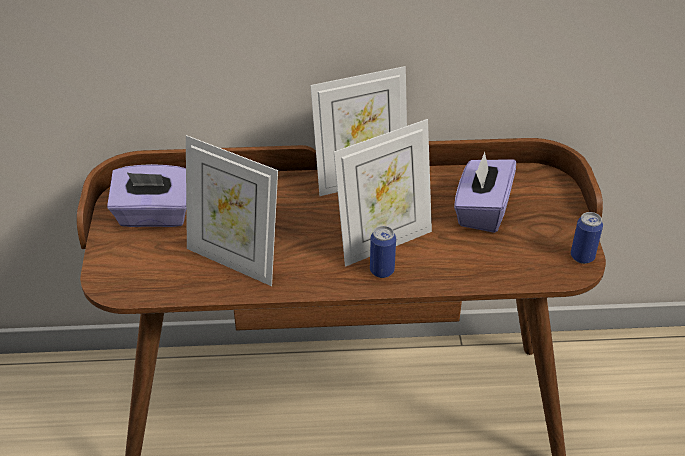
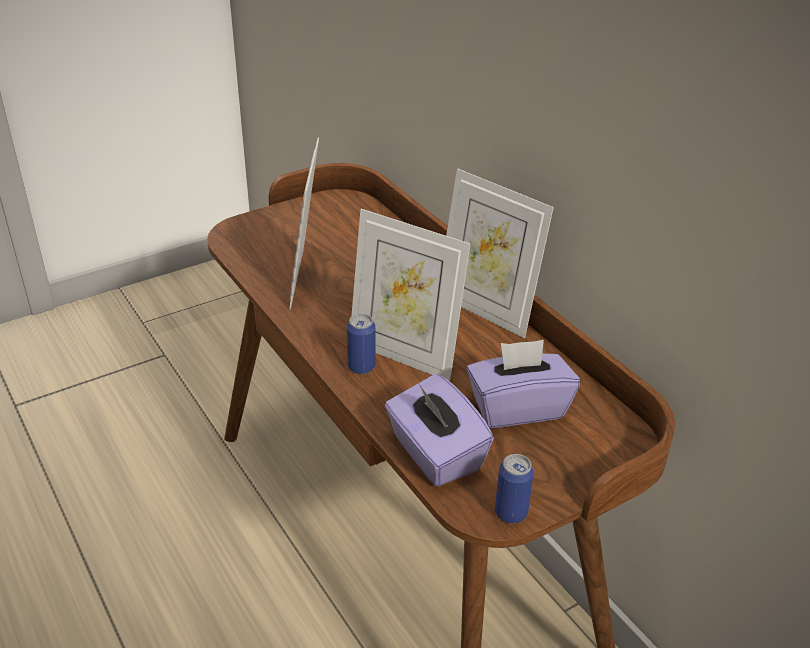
camera: 60 degrees right, 5 degrees down
purple tissue box [107,164,186,227] -> purple tissue box moved to [385,374,494,487]

